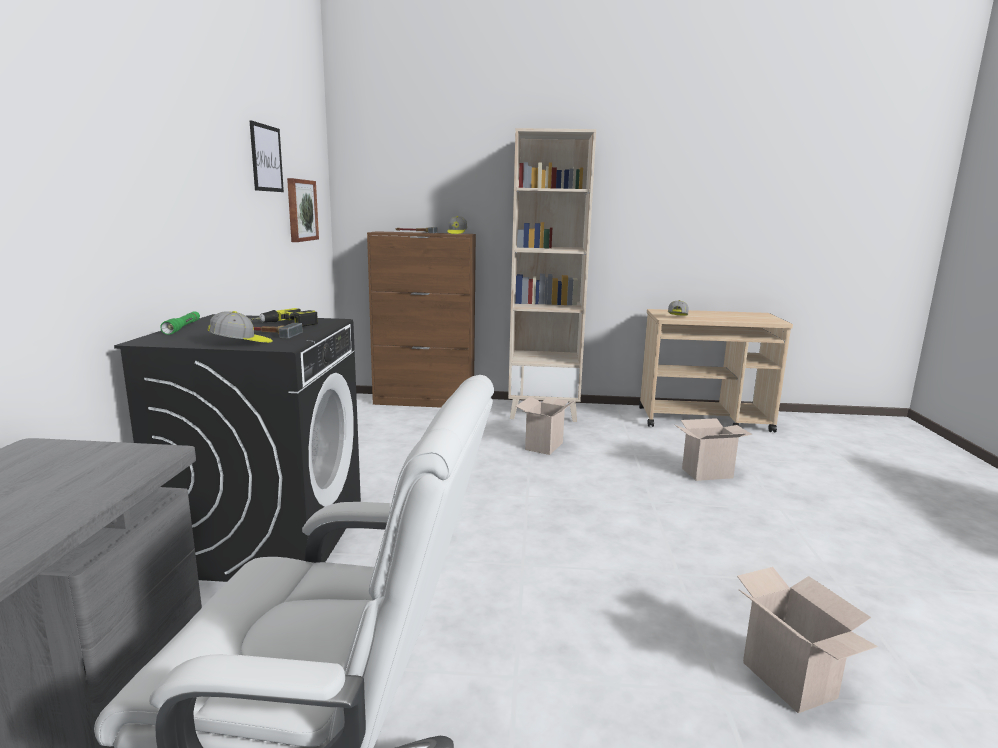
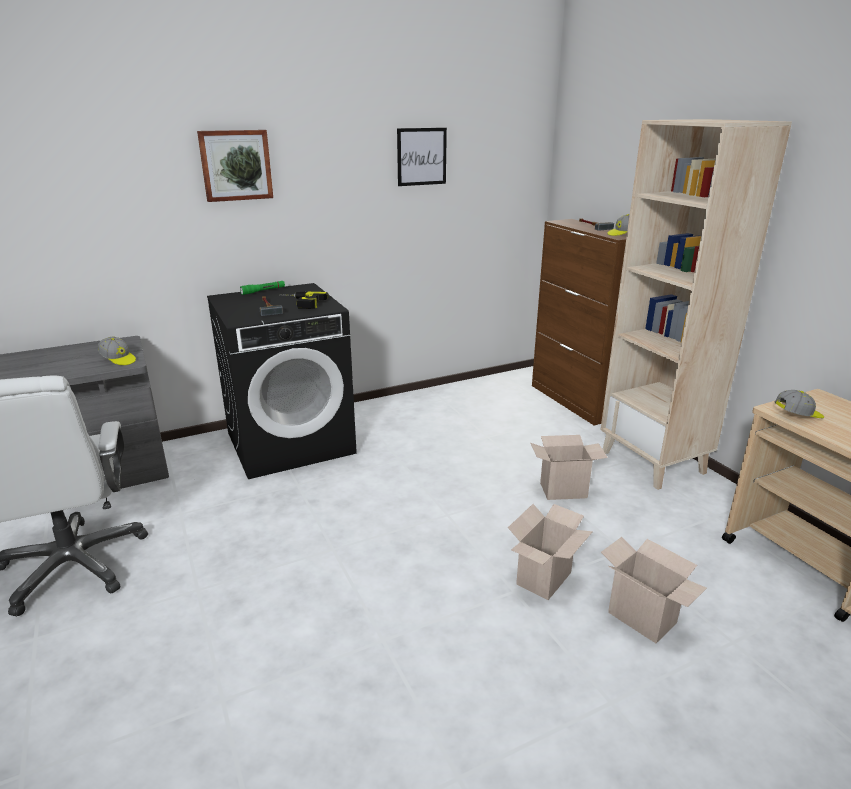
camera: 60 degrees right, 10 degrees up
cap [208,311,273,343] -> cap moved to [98,337,136,365]
picture [287,178,319,242] -> picture moved to [197,130,273,202]
cardboard box [737,567,878,713] -> cardboard box moved to [508,504,593,600]

